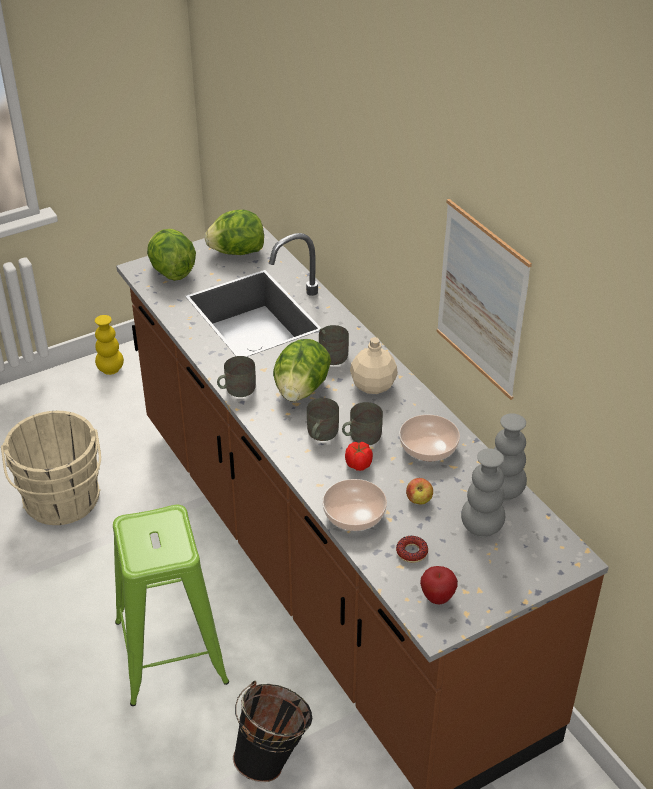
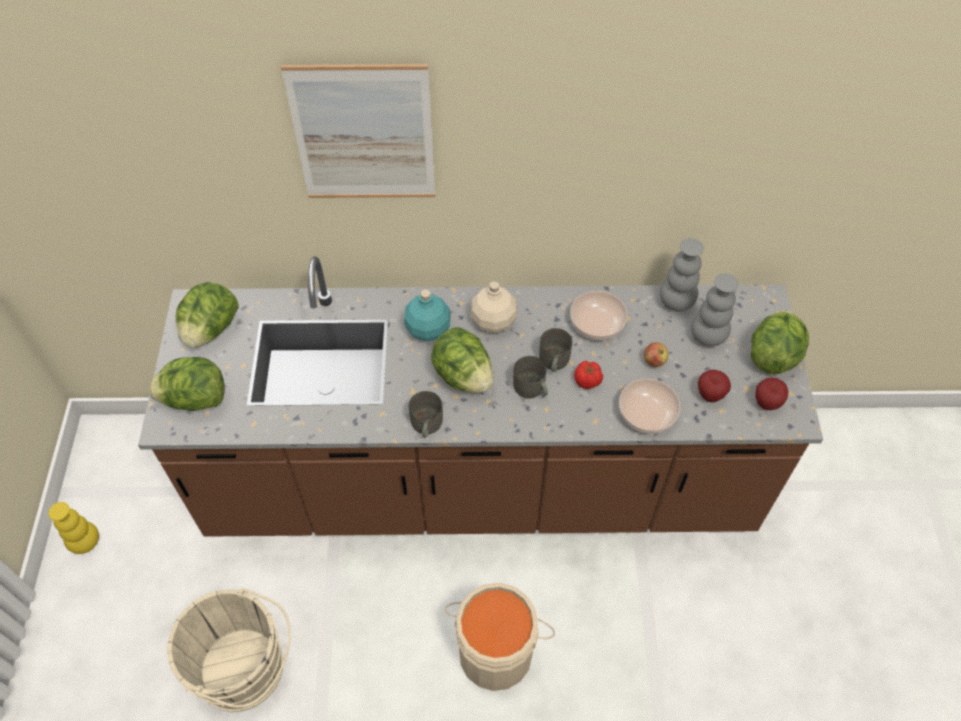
camera: 60 degrees left, 15 degrees up
green stool [113,505,229,706] -> beige bucket [445,583,555,691]
black bucket [233,681,312,782] -> none
grey mug [319,325,349,365] -> turquoise bottle [404,289,451,341]
donut [396,536,428,563] -> apple [698,370,731,402]
picture [437,199,532,400] -> picture moved to [281,64,435,198]
none -> lettuce [751,310,809,374]

